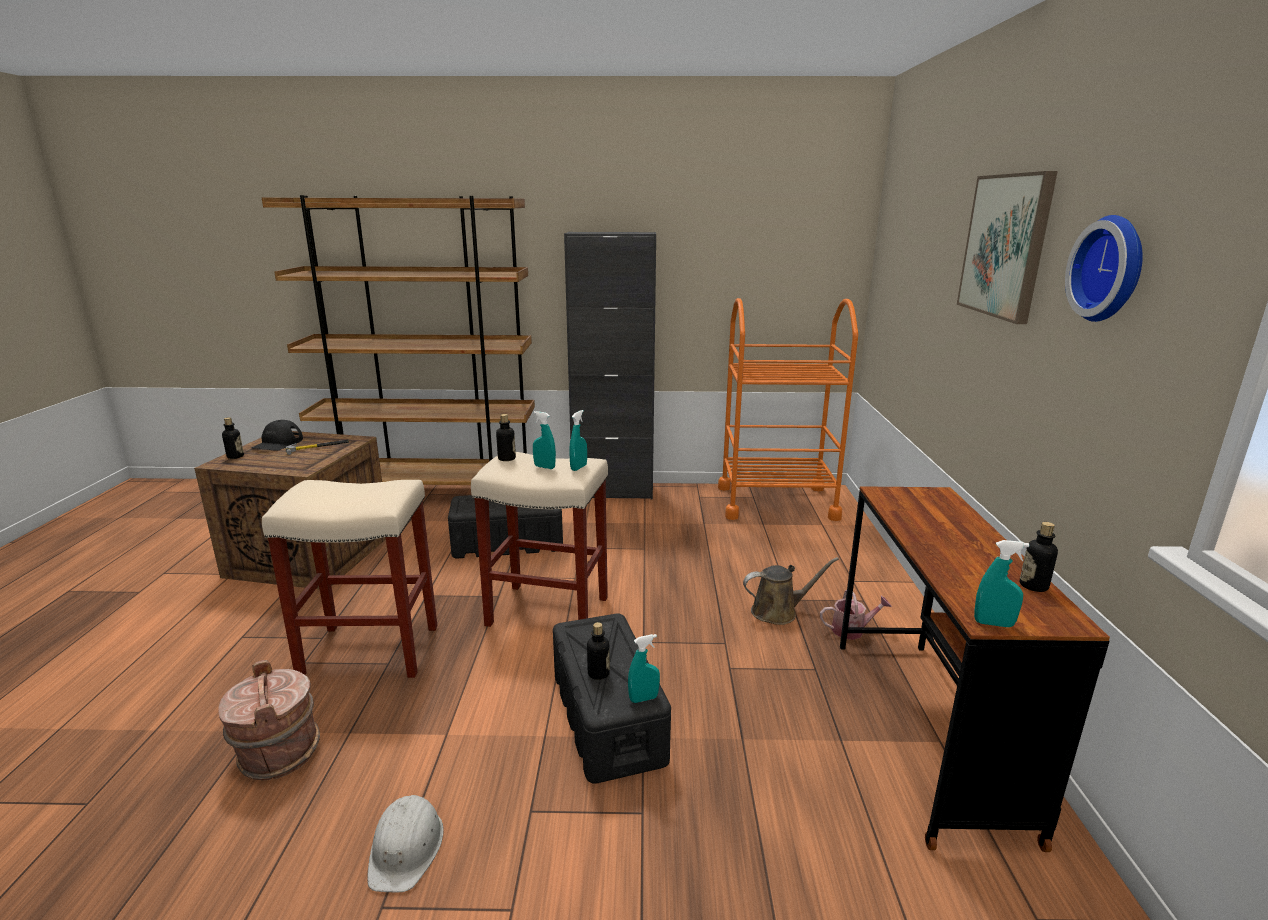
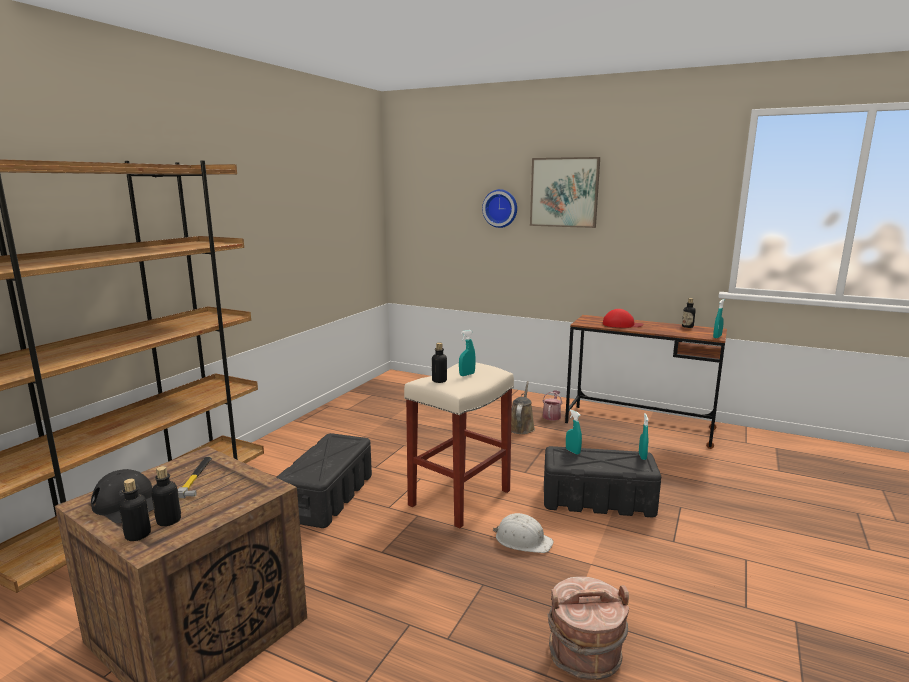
camera: 65 degrees left, 5 degrees down
beige stool [262,480,438,678] -> none
white hard hat [367,795,444,892] -> white hard hat moved to [493,513,554,553]
black cabinet [564,232,656,500] -> none
turquoise spray bottle [569,410,587,471] -> turquoise spray bottle moved to [566,409,582,455]
bottle [587,622,610,680] -> bottle moved to [151,466,181,526]
orange cart [718,298,858,521] -> none
wall clock [1065,215,1143,322] -> wall clock moved to [482,189,517,228]
none -> red cap [603,309,644,328]

